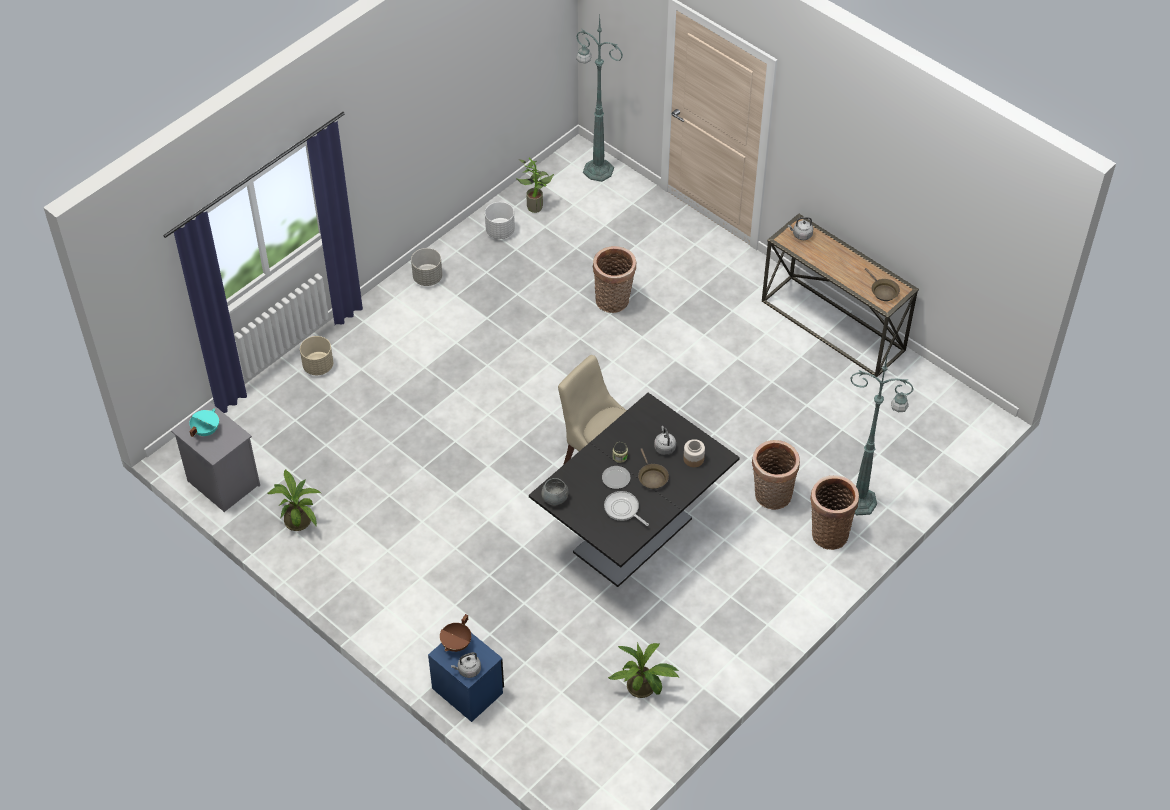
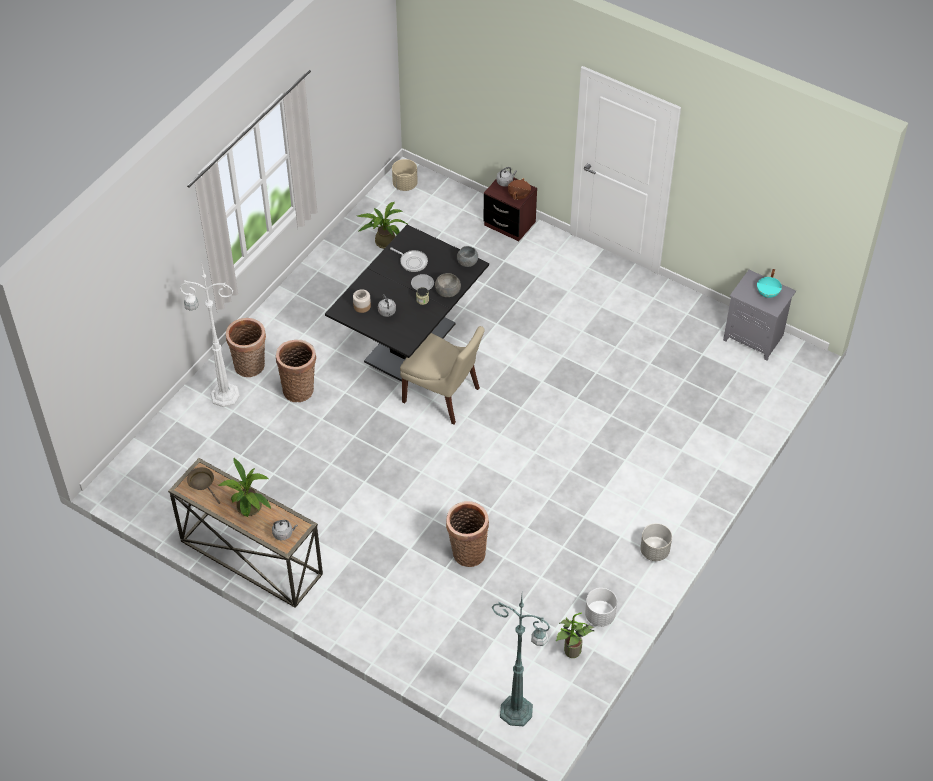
camera: 170 degrees right, 0 degrees up
potted plant [268,470,321,531] -> potted plant moved to [219,458,271,517]
beige planter [300,336,333,375] -> beige planter moved to [392,159,418,191]
blue nightstand [428,633,504,722] -> brown nightstand [484,177,537,241]
brown frying pan [638,448,669,489] -> none
green floor lamp [850,353,914,515] -> white floor lamp [180,266,240,407]
none -> grey bowl [435,273,461,297]

